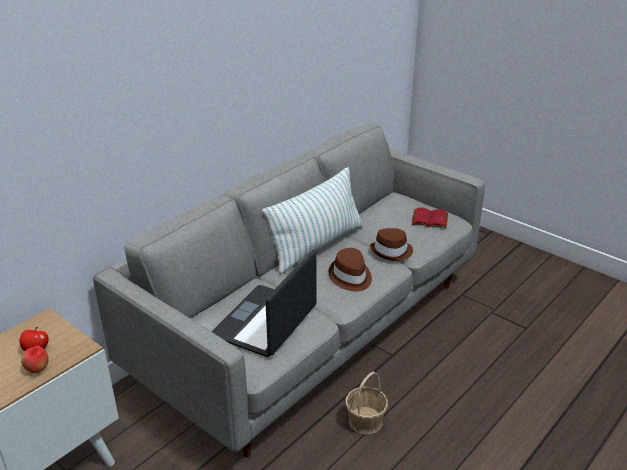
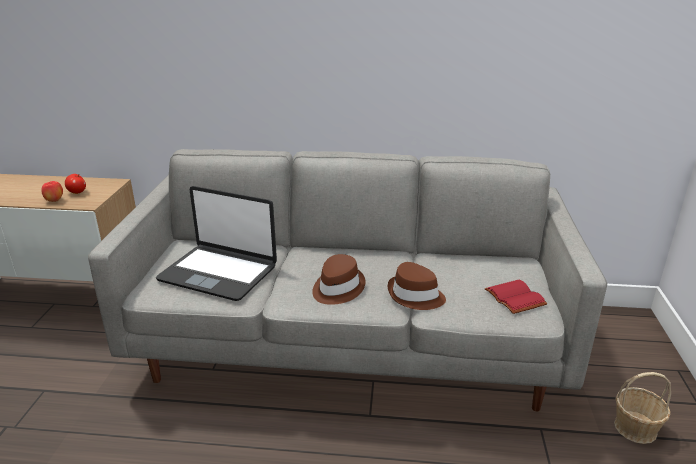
camera: 55 degrees right, 5 degrees down
laptop [211,250,317,357] -> laptop turned 150 degrees counterclockwise [156,186,277,301]
pillow [262,167,364,275] -> none
basket [345,372,388,435] -> basket moved to [614,372,671,444]

